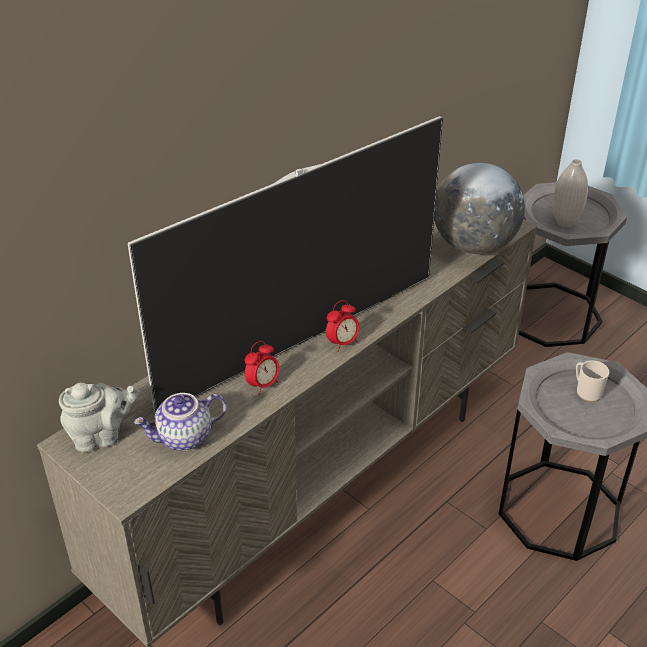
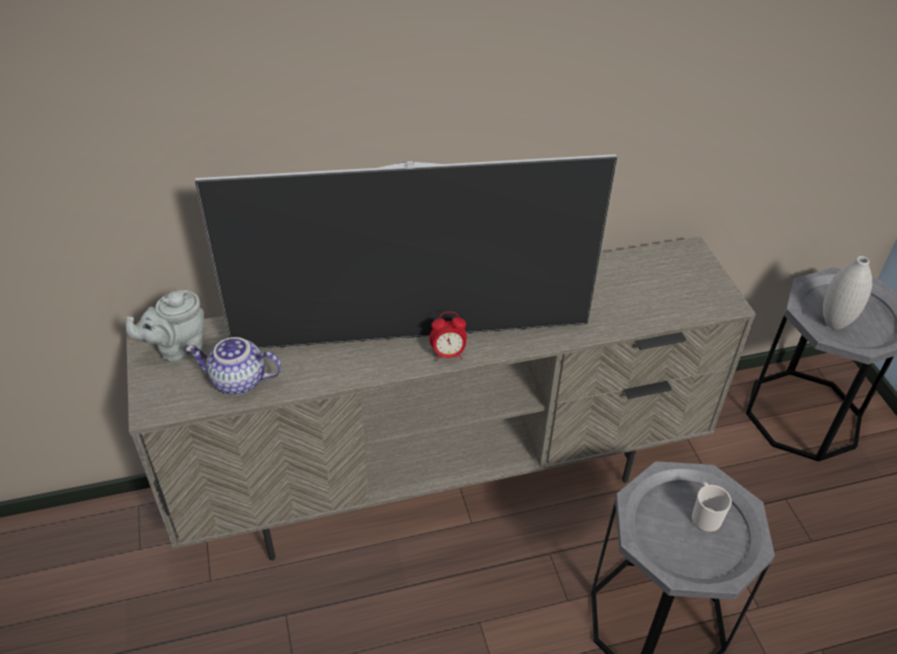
camera: 30 degrees right, 5 degrees up
grey teapot [59,383,139,452] -> grey teapot turned 135 degrees clockwise [126,290,204,362]
alarm clock [244,341,279,395] -> none
globe [434,163,525,254] -> none

